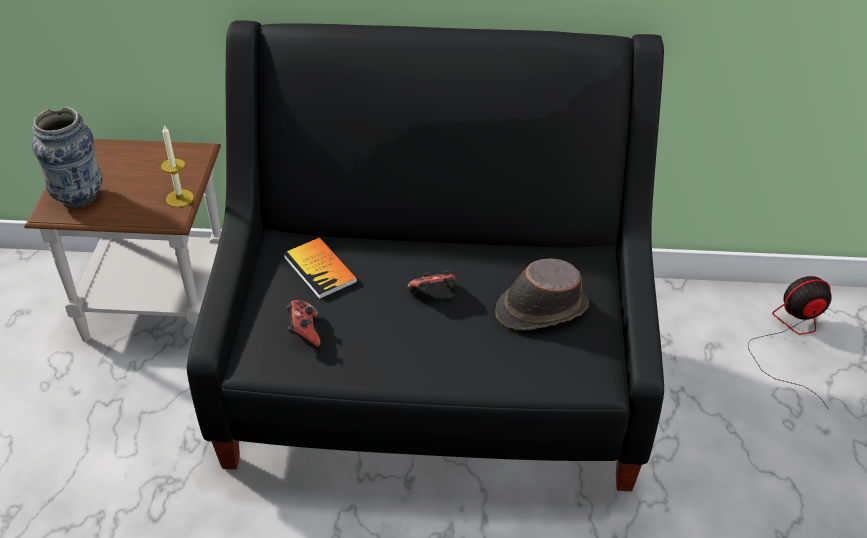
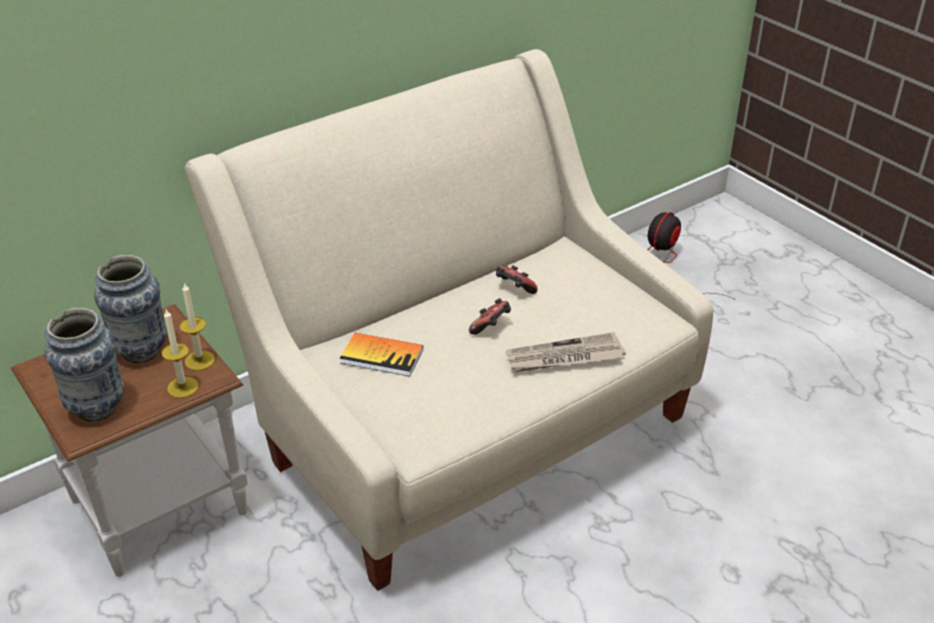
camera: 40 degrees left, 5 degrees down
black sofa [187,20,664,491] -> beige sofa [185,49,713,591]
game controller [286,300,321,348] -> game controller moved to [496,265,538,294]
brown hat [495,259,589,330] -> none
none -> vase [94,255,167,363]
none -> candle [162,309,198,398]
none -> newspaper [506,332,626,372]

